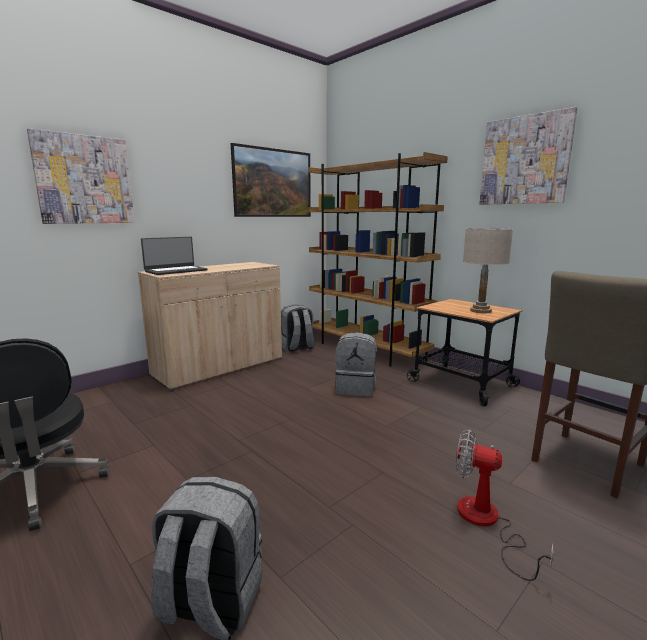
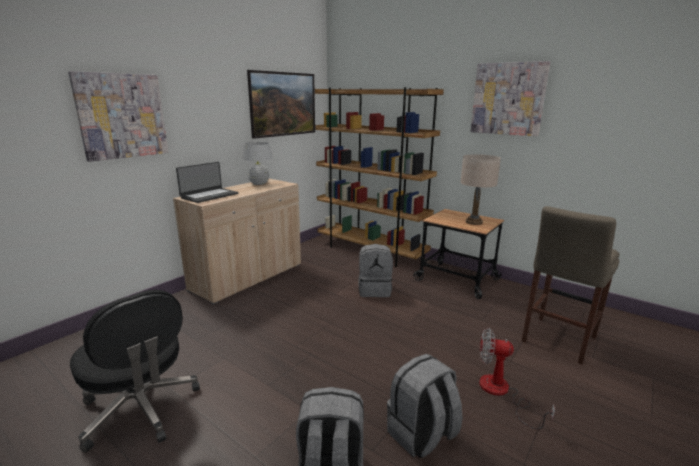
camera: 10 degrees left, 5 degrees up
grey backpack [281,304,314,352] -> grey backpack moved to [387,354,462,458]
none -> white table lamp [242,142,273,185]

